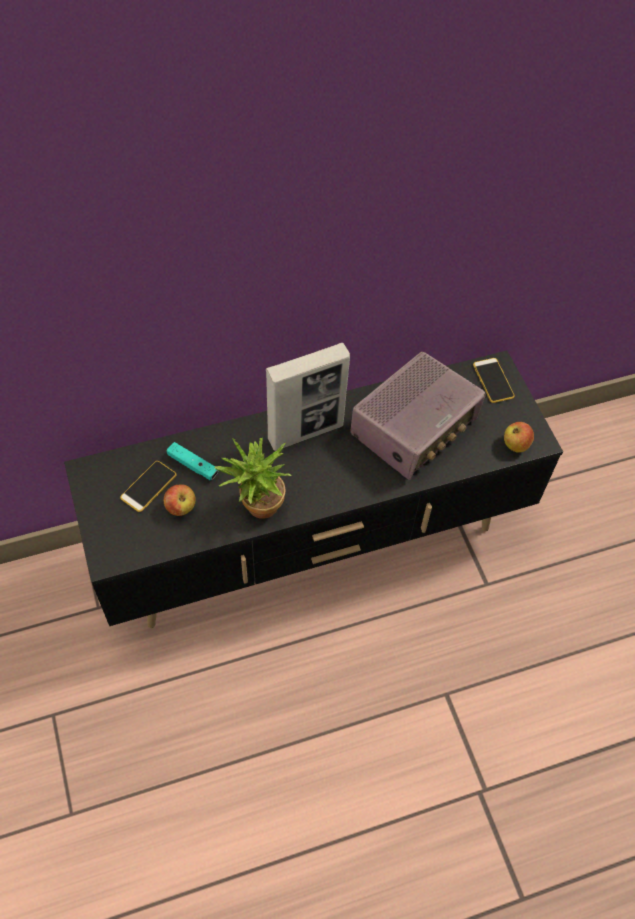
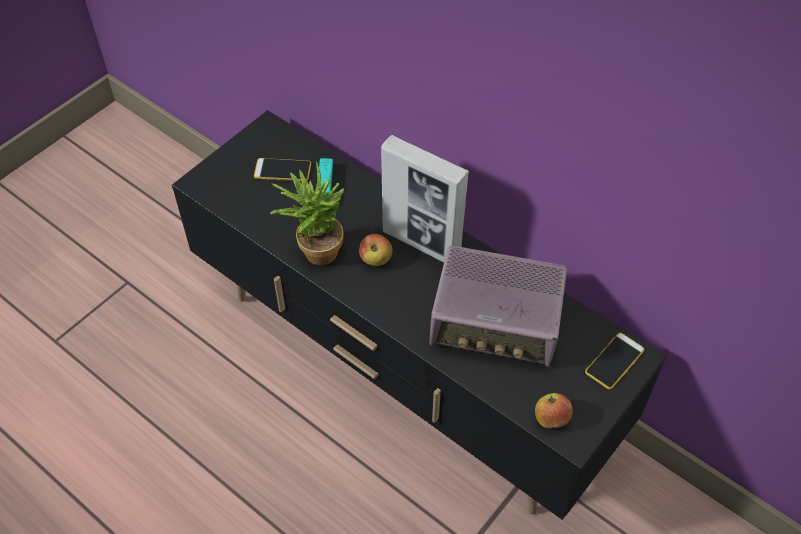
camera: 60 degrees right, 5 degrees down
apple [164,485,196,516] -> apple moved to [359,234,392,266]

